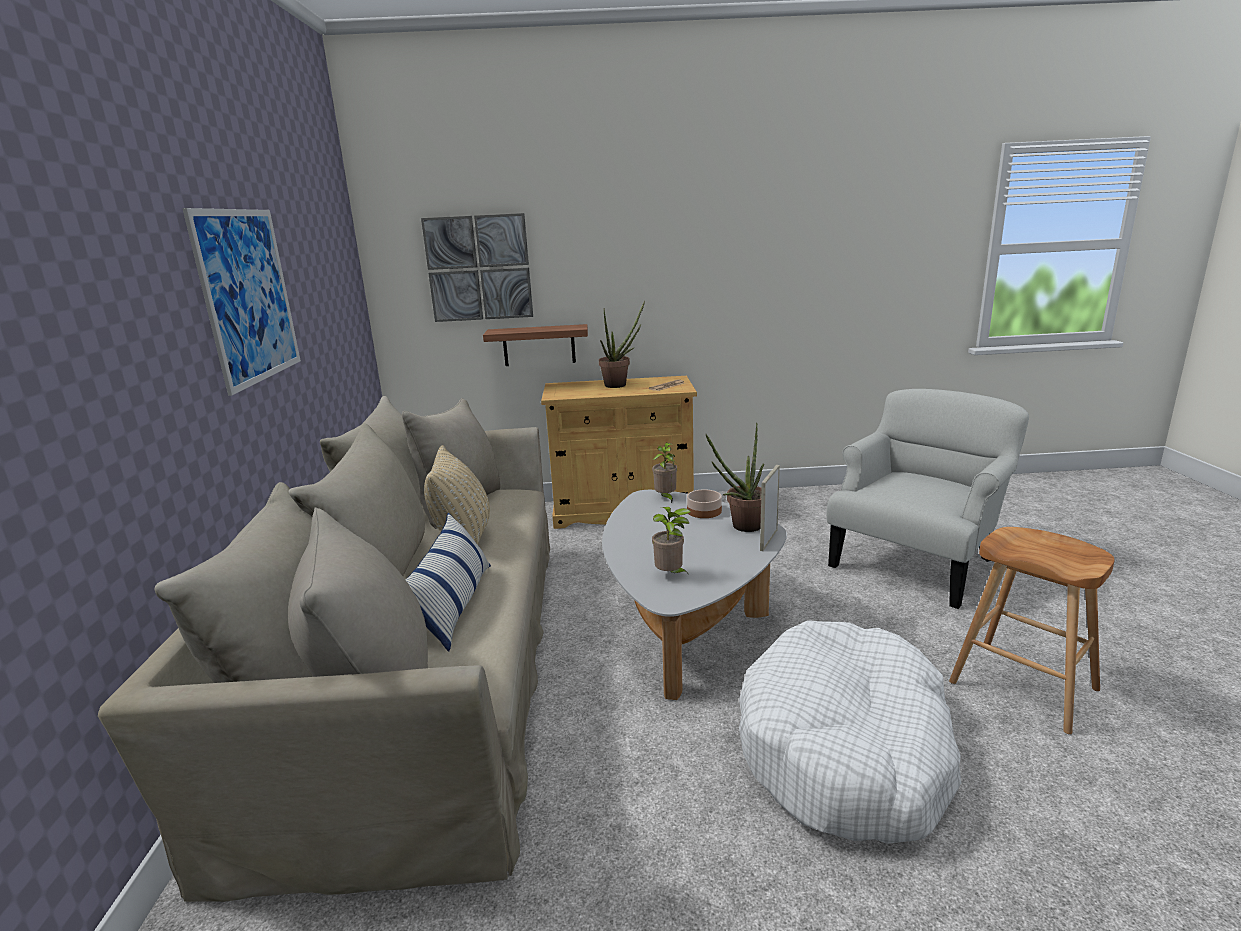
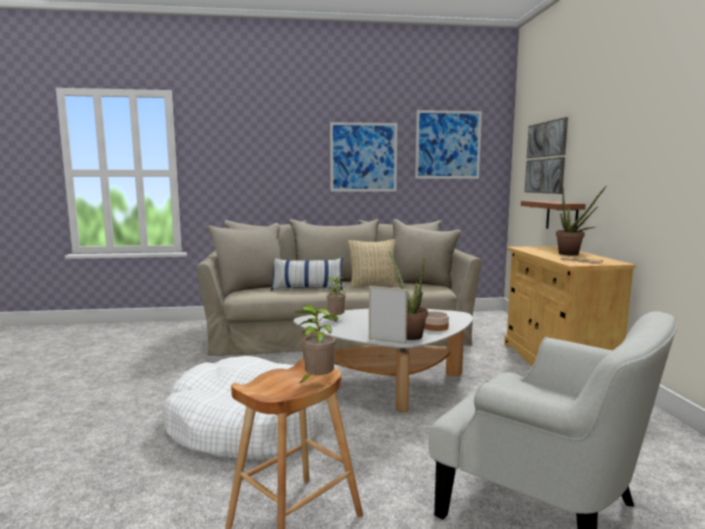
camera: 85 degrees right, 10 degrees down
potted plant [652,443,677,503] -> potted plant moved to [296,305,336,384]
none -> picture [415,110,482,179]

